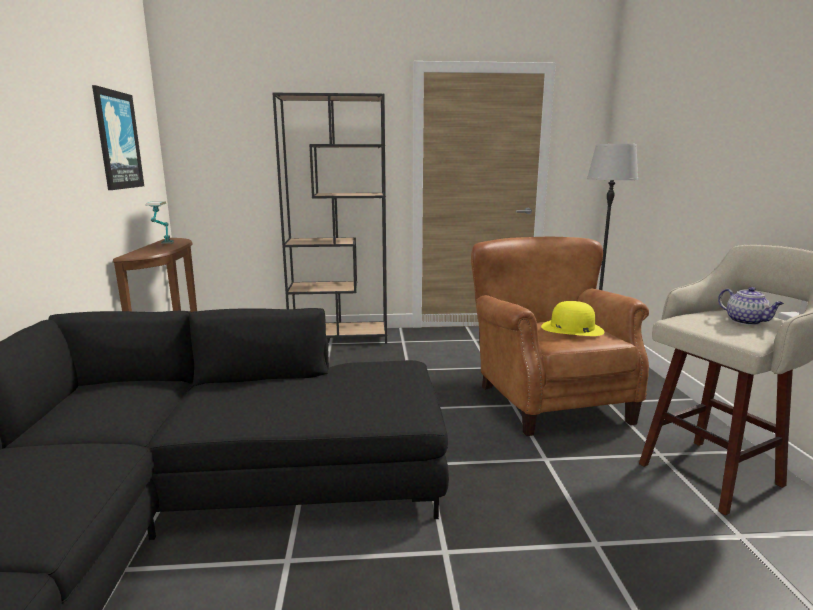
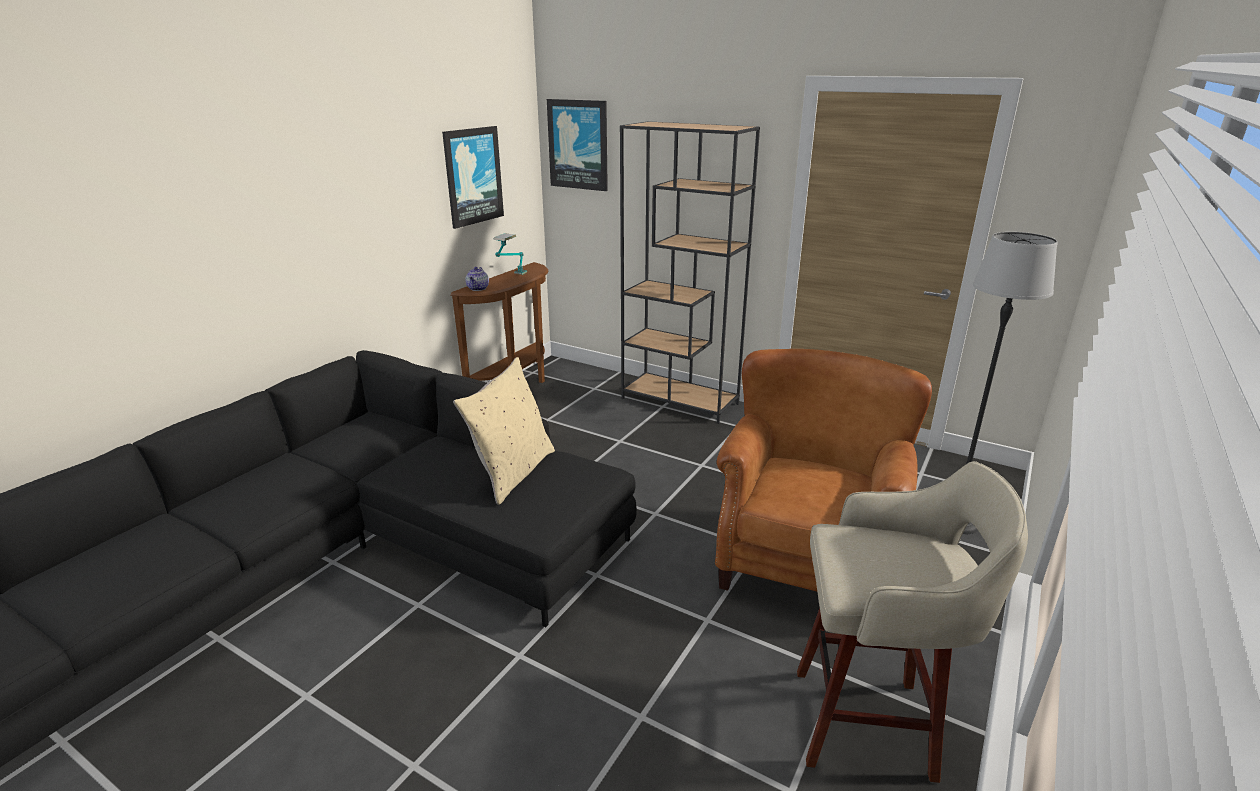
camera: 35 degrees right, 10 degrees up
yellow hat [541,301,604,336] -> none
teapot [718,287,784,325] -> teapot moved to [465,267,489,291]
none -> beige pillow [453,357,555,505]
none -> picture [547,99,608,191]

